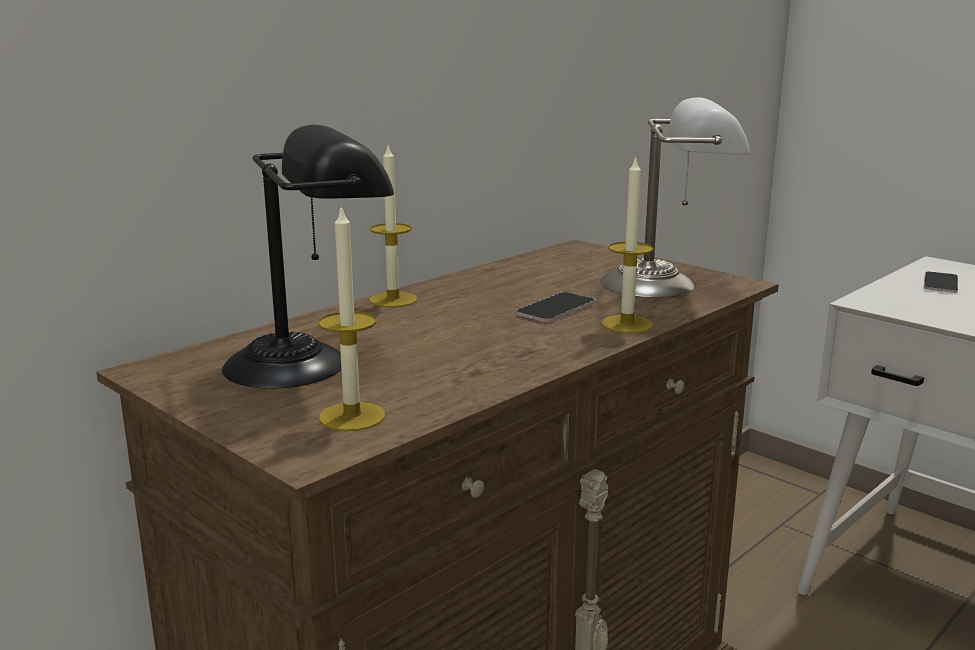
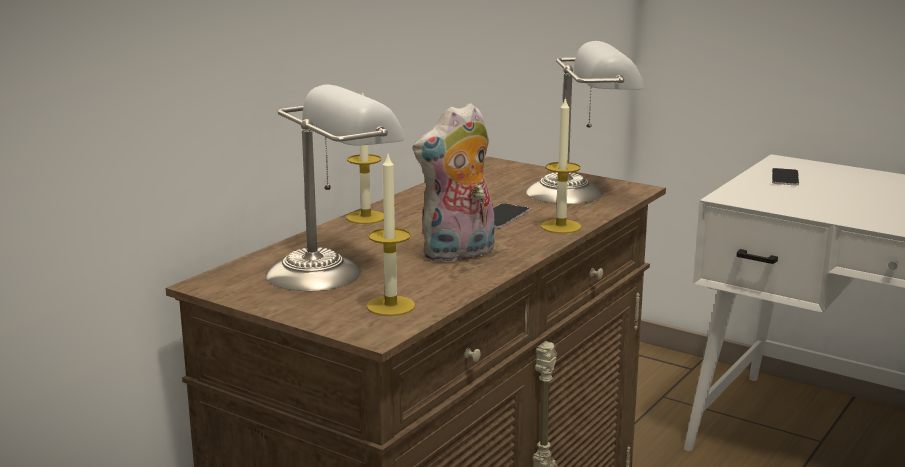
camera: 10 degrees left, 0 degrees up
black table lamp [222,125,394,389] -> white table lamp [265,85,405,291]
none -> plush toy [413,103,494,262]

